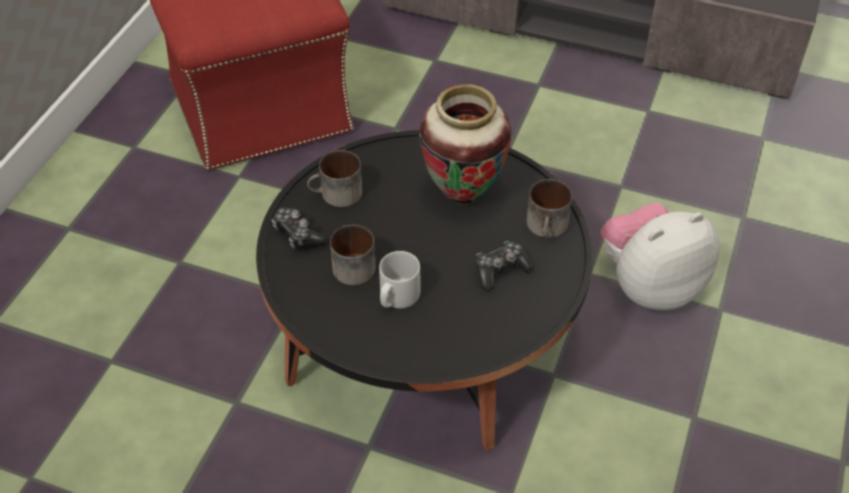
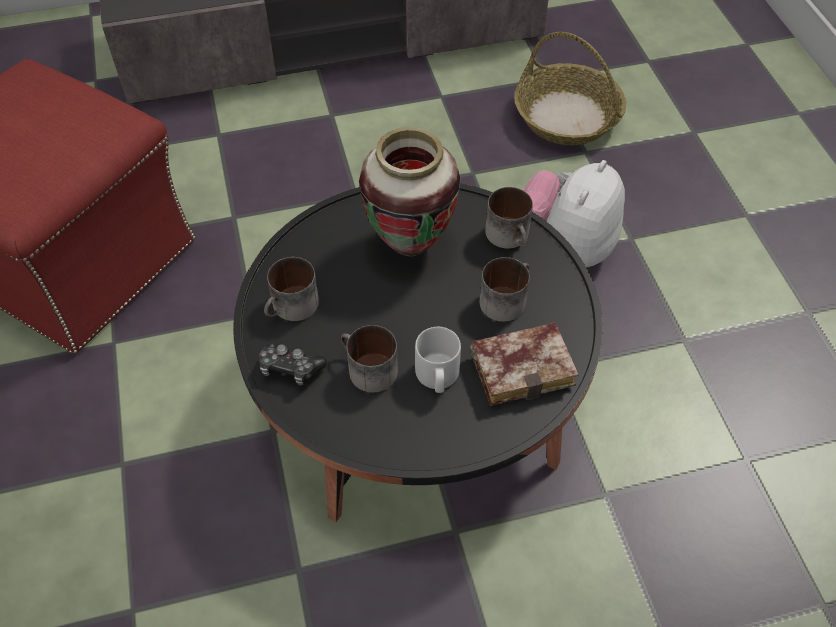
camera: 35 degrees left, 5 degrees up
game controller [476,241,534,291] -> mug [480,257,530,322]
none -> book [470,323,579,406]
none -> basket [514,32,626,145]

